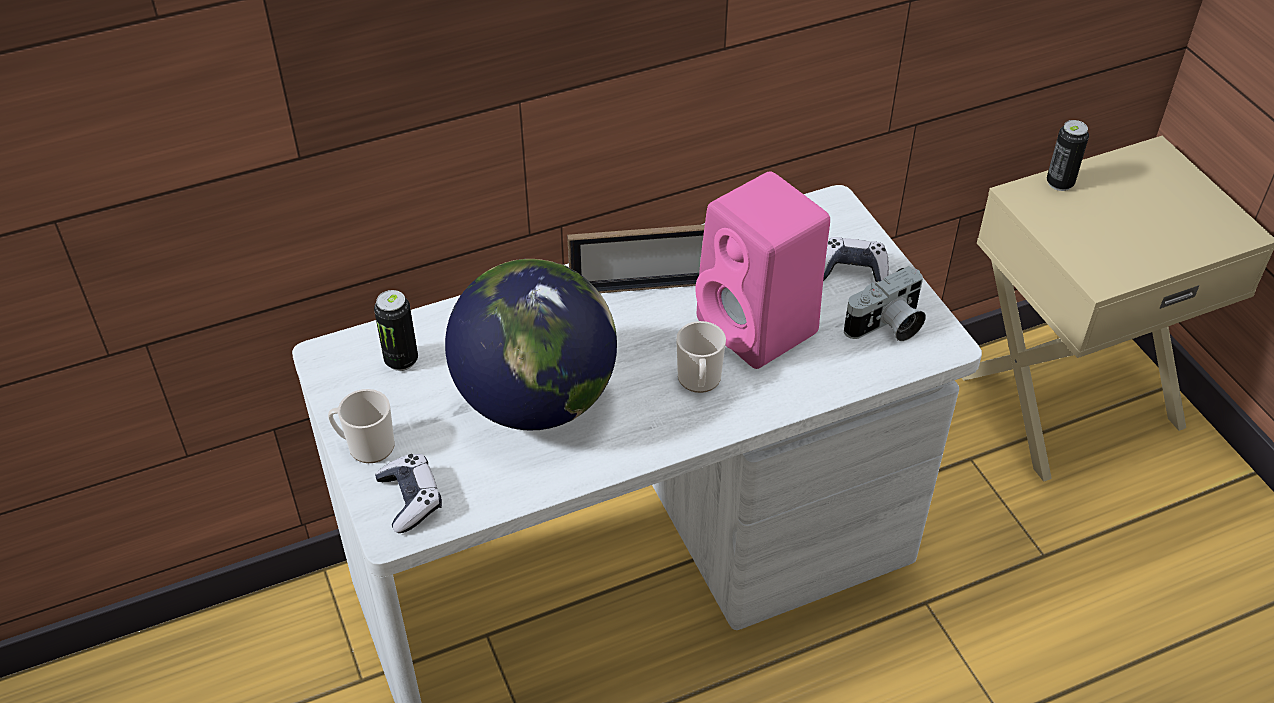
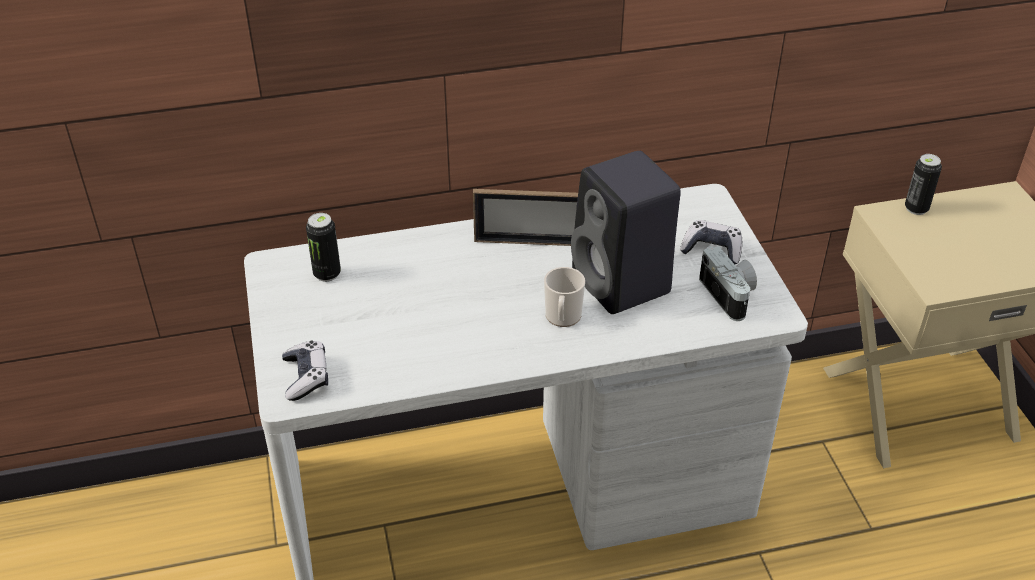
camera: 10 degrees right, 5 degrees down
mug [328,389,395,463] -> none
globe [445,259,617,430] -> none
pink speaker [695,171,830,369] -> black speaker [571,151,681,314]
camera [844,266,926,341] -> camera turned 90 degrees counterclockwise [699,246,757,321]

